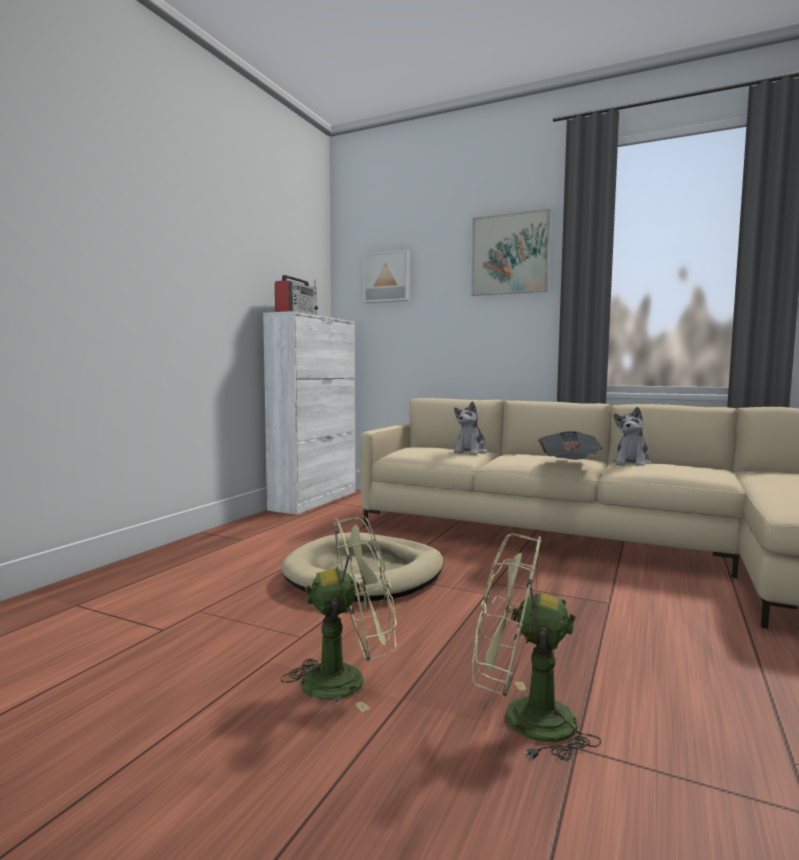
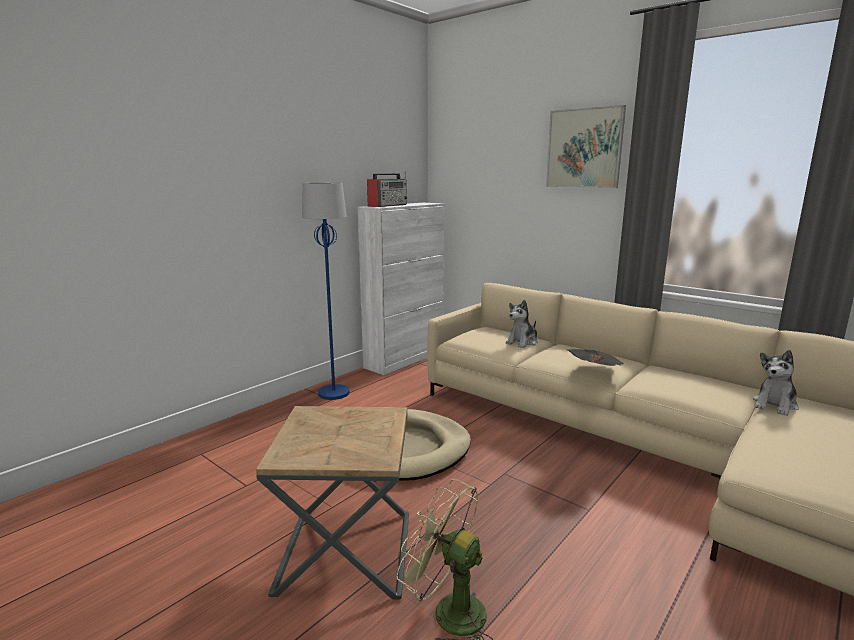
camera: 15 degrees right, 10 degrees up
green fan [281,515,396,712] -> brown side table [256,406,409,600]
picture [364,250,410,303] -> none
plush toy [613,407,652,466] -> plush toy moved to [753,350,799,416]
none -> blue floor lamp [302,183,350,400]

